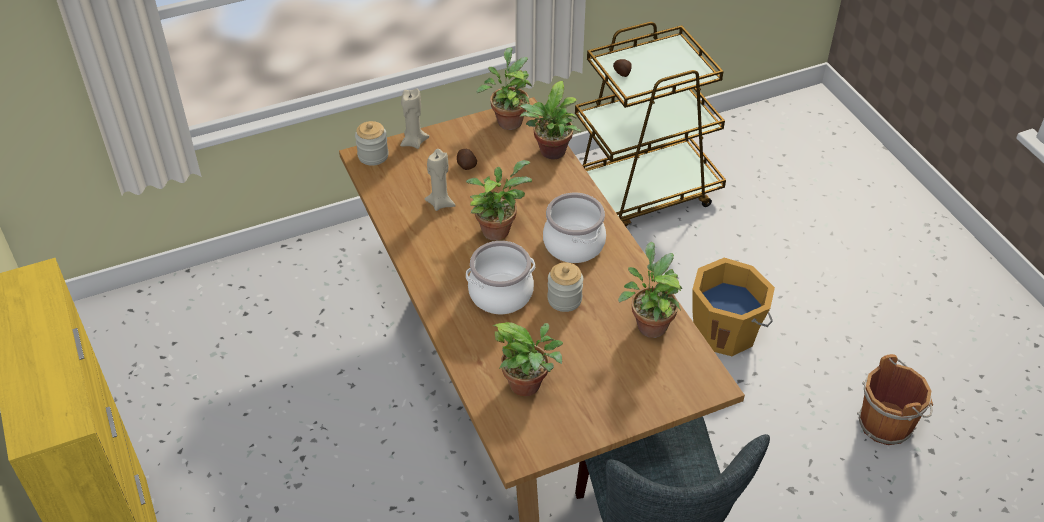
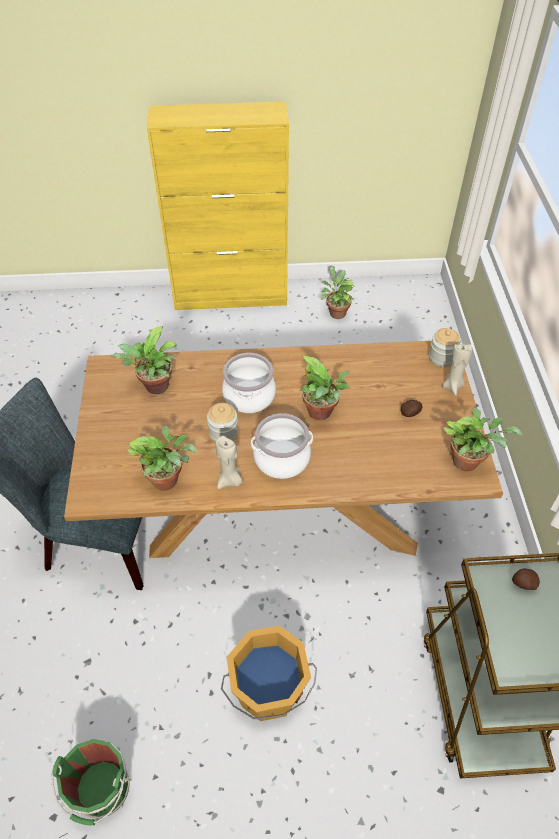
camera: 110 degrees right, 5 degrees up
beige candle [424,149,456,211] -> beige candle moved to [216,436,243,489]
potted plant [519,81,581,160] -> potted plant moved to [320,266,355,319]
brown bucket [857,354,933,445] -> green bucket [51,739,129,825]

